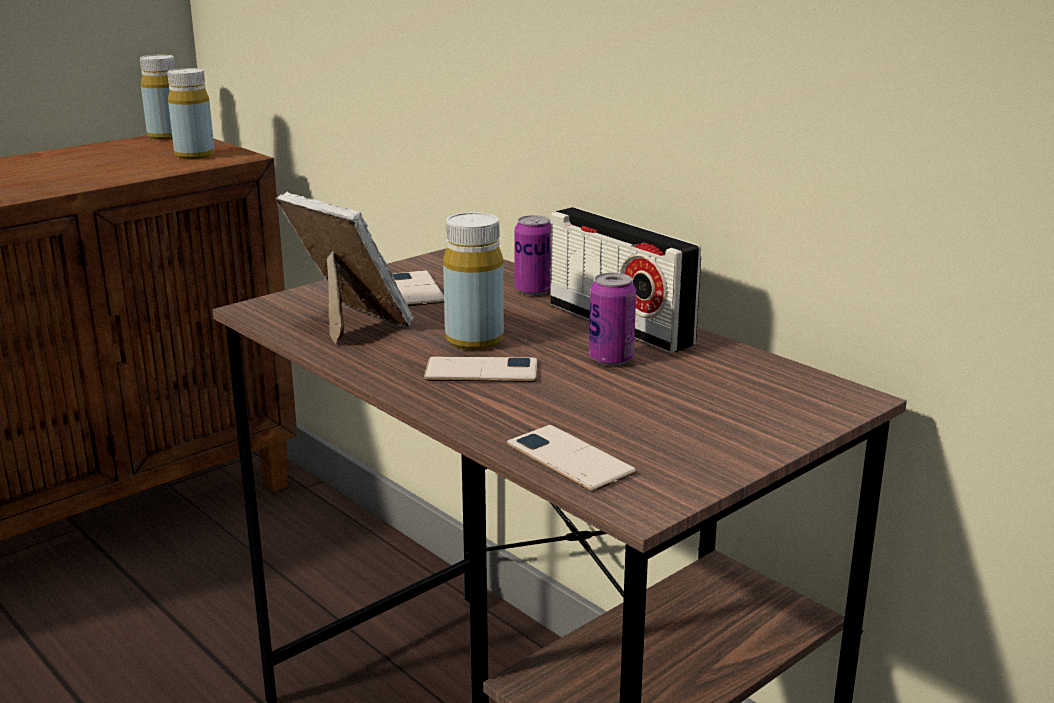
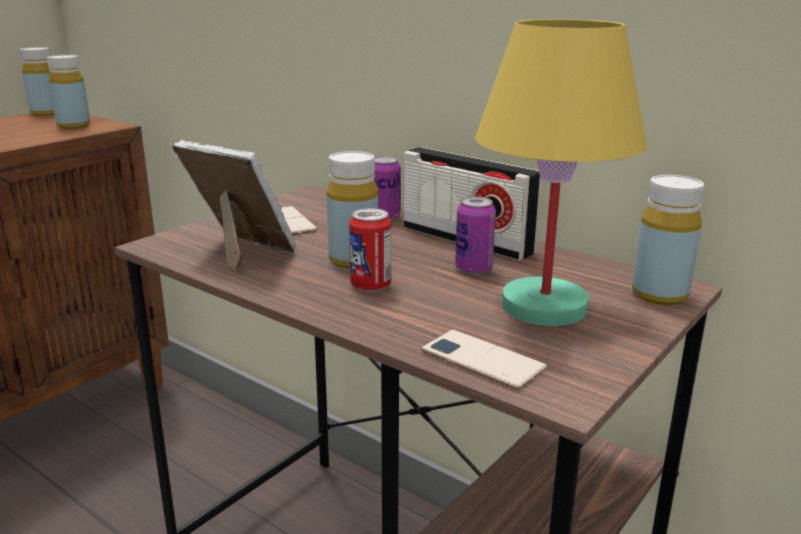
camera: 10 degrees left, 0 degrees up
phone [424,356,538,382] -> can [349,208,391,292]
none -> yellow table lamp [475,19,647,326]
none -> yellow bottle [632,175,704,305]

